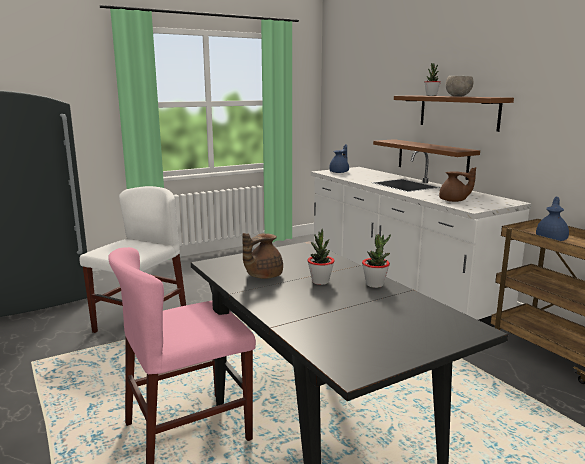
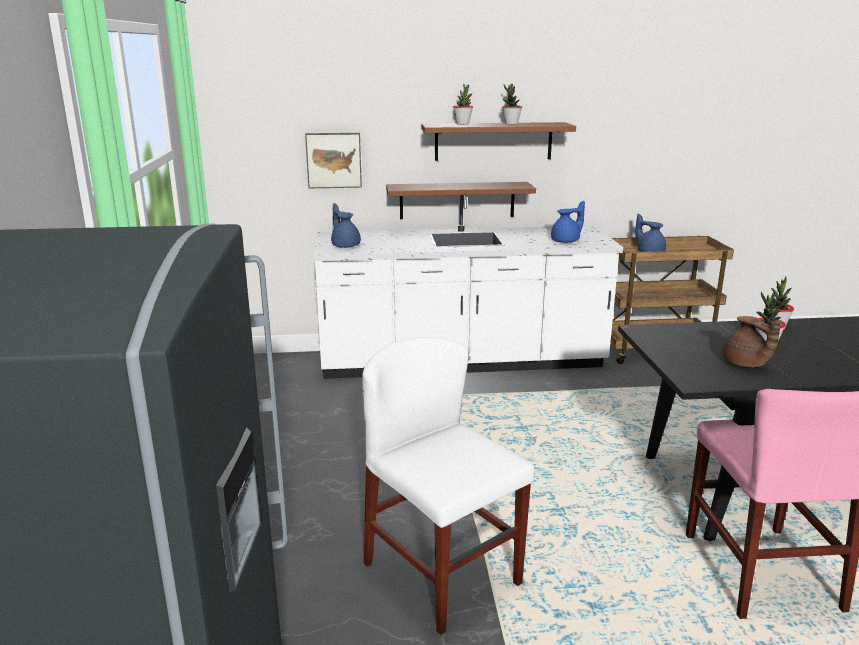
camera: 65 degrees left, 5 degrees up
brown teapot [439,167,476,202] -> blue teapot [551,201,585,243]
grey bowl [445,76,473,97] -> potted plant [502,84,522,125]
none -> picture [305,133,362,188]

